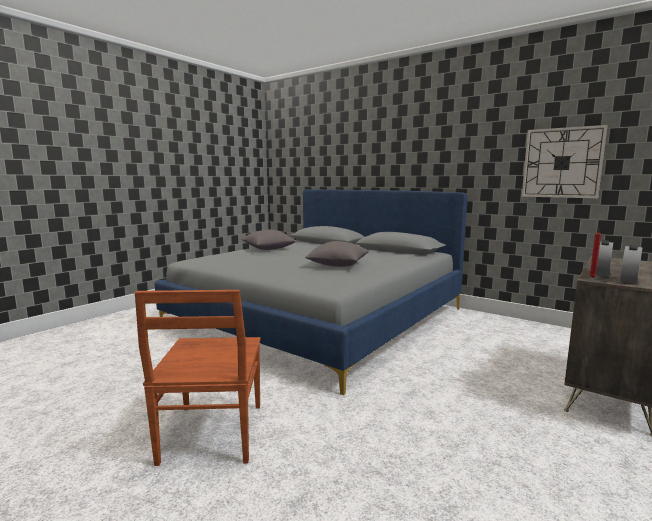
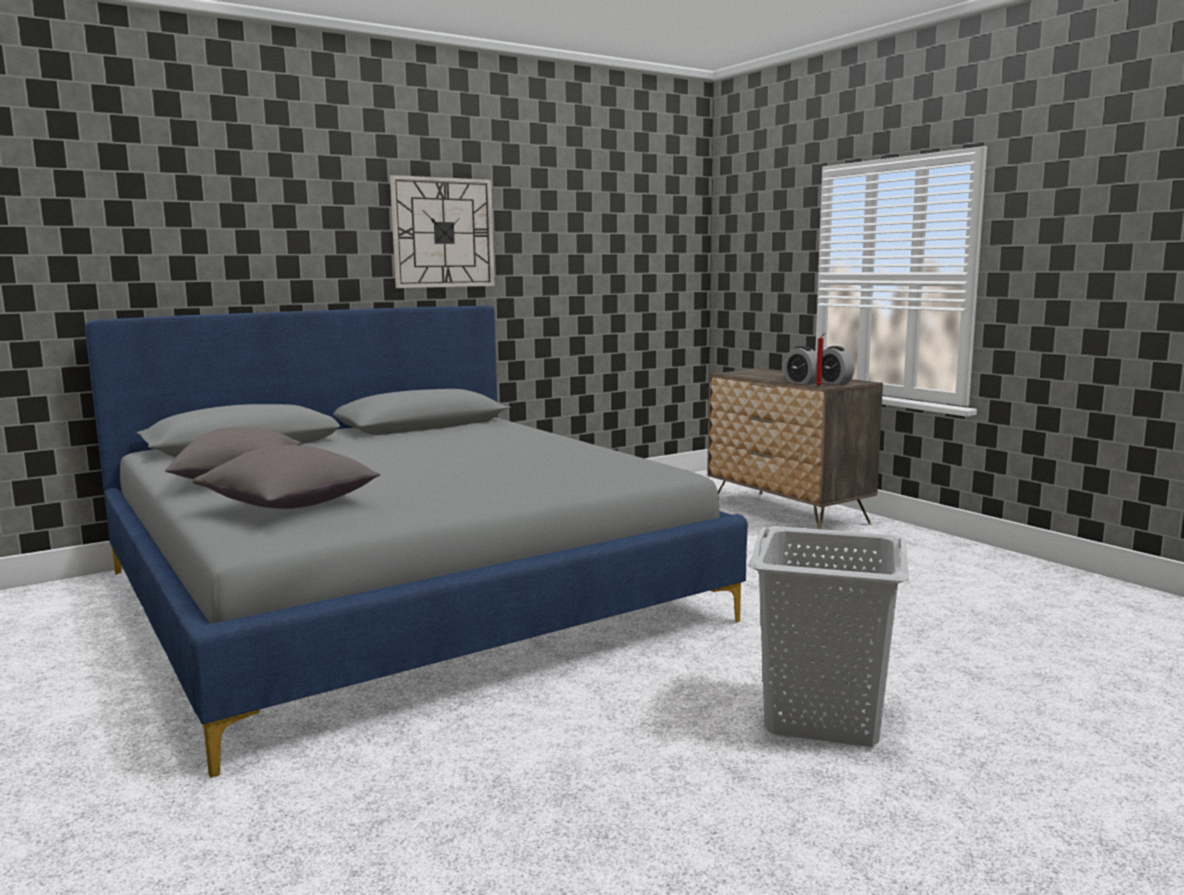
camera: 70 degrees left, 0 degrees up
brown chair [134,290,261,466] -> grey laundry basket [748,526,909,747]
grey pillow [305,241,369,267] -> grey pillow moved to [192,445,380,509]
wall clock [522,125,607,198] -> wall clock moved to [390,175,495,288]

